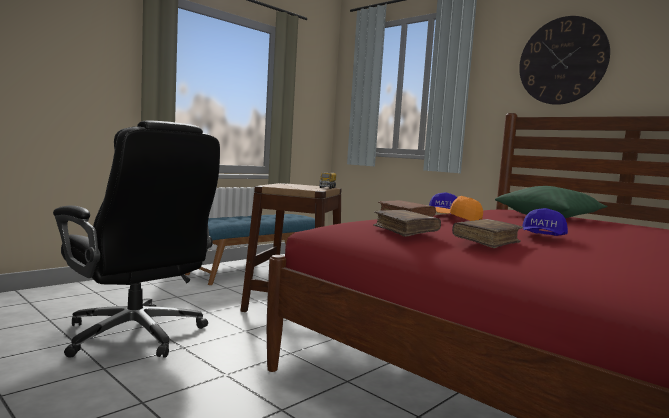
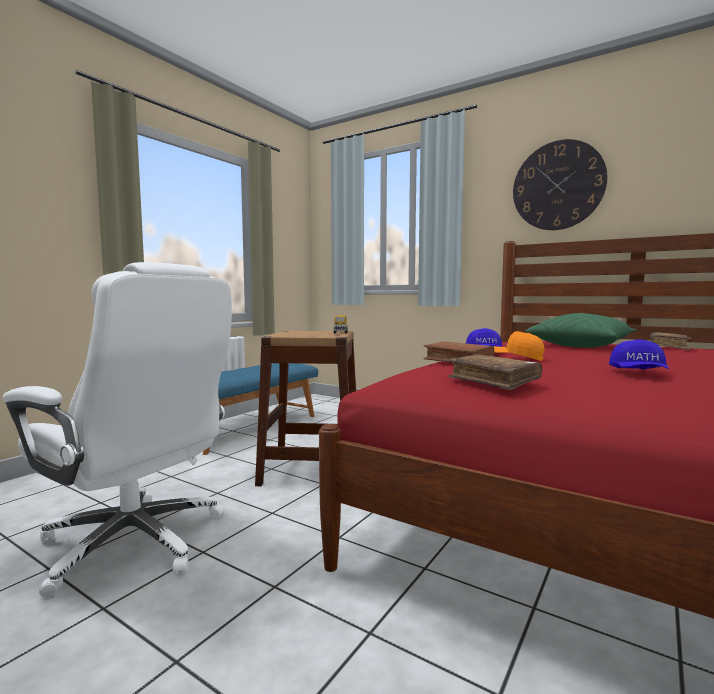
camera: 10 degrees left, 0 degrees up
black office chair [53,121,220,358] -> white office chair [2,262,232,598]
brown book [452,219,523,248] -> brown book moved to [650,332,691,350]

